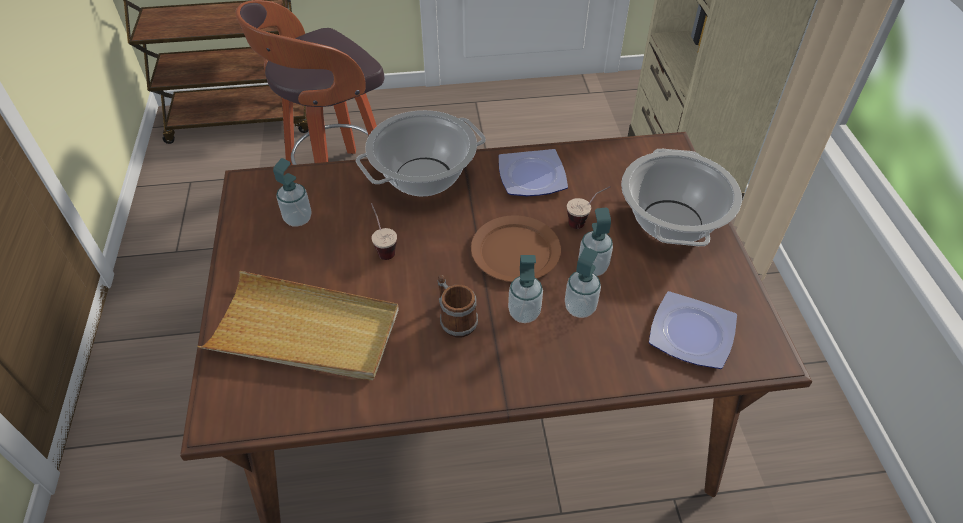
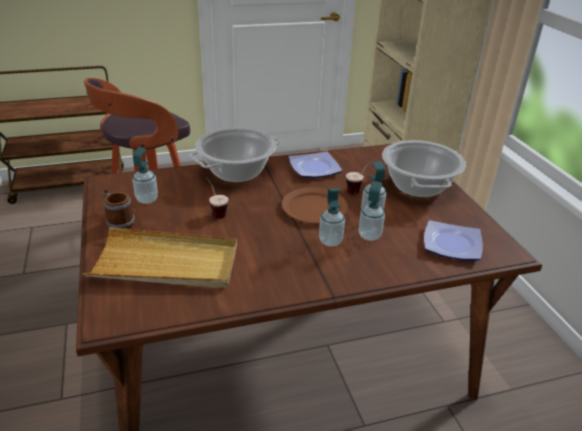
camera: 10 degrees left, 15 degrees down
mug [437,275,478,338] -> mug moved to [103,188,134,229]

